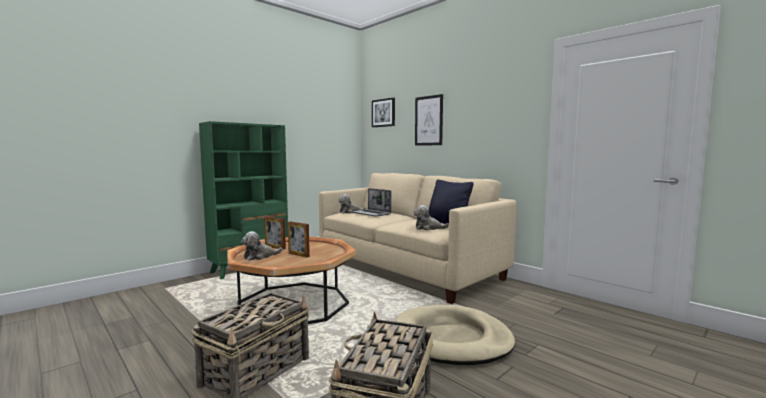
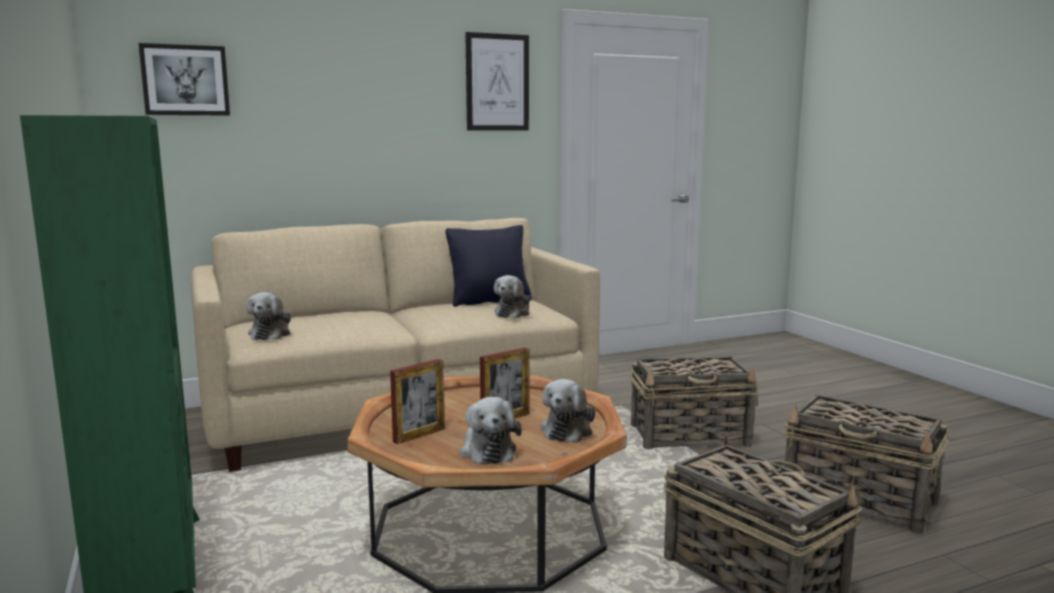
camera: 70 degrees left, 5 degrees up
laptop [352,188,392,217] -> none
beige dog bed [395,305,515,365] -> basket [631,357,758,449]
picture [415,94,443,146] -> picture moved to [465,32,529,131]
none -> plush toy [541,379,596,443]

